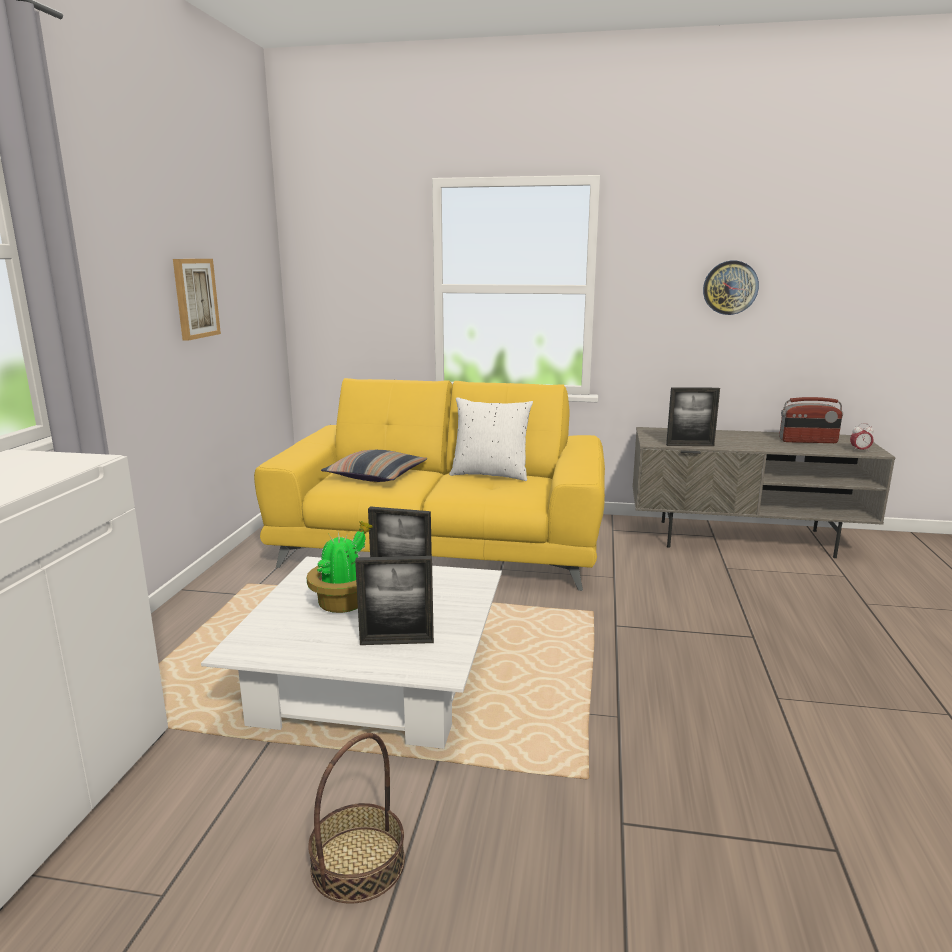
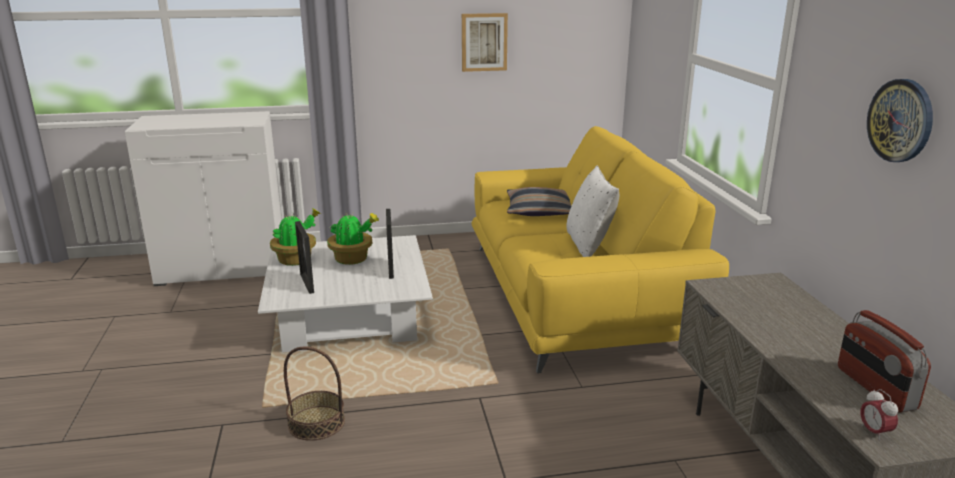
camera: 70 degrees right, 5 degrees up
basket [308,733,405,904] -> basket moved to [284,346,345,441]
picture frame [666,387,720,446] -> none
none -> potted plant [270,208,321,266]

